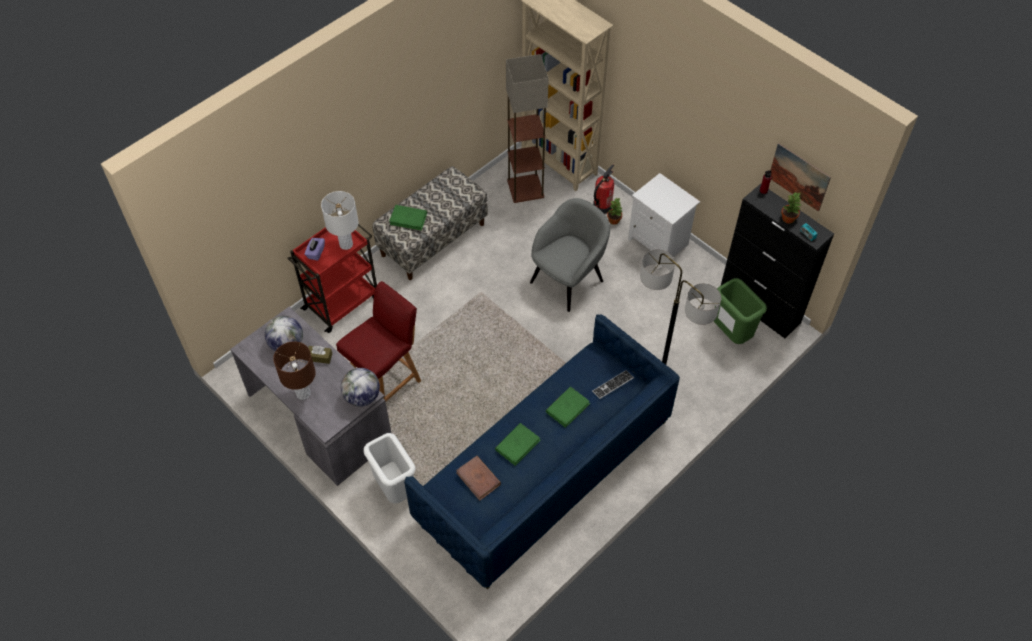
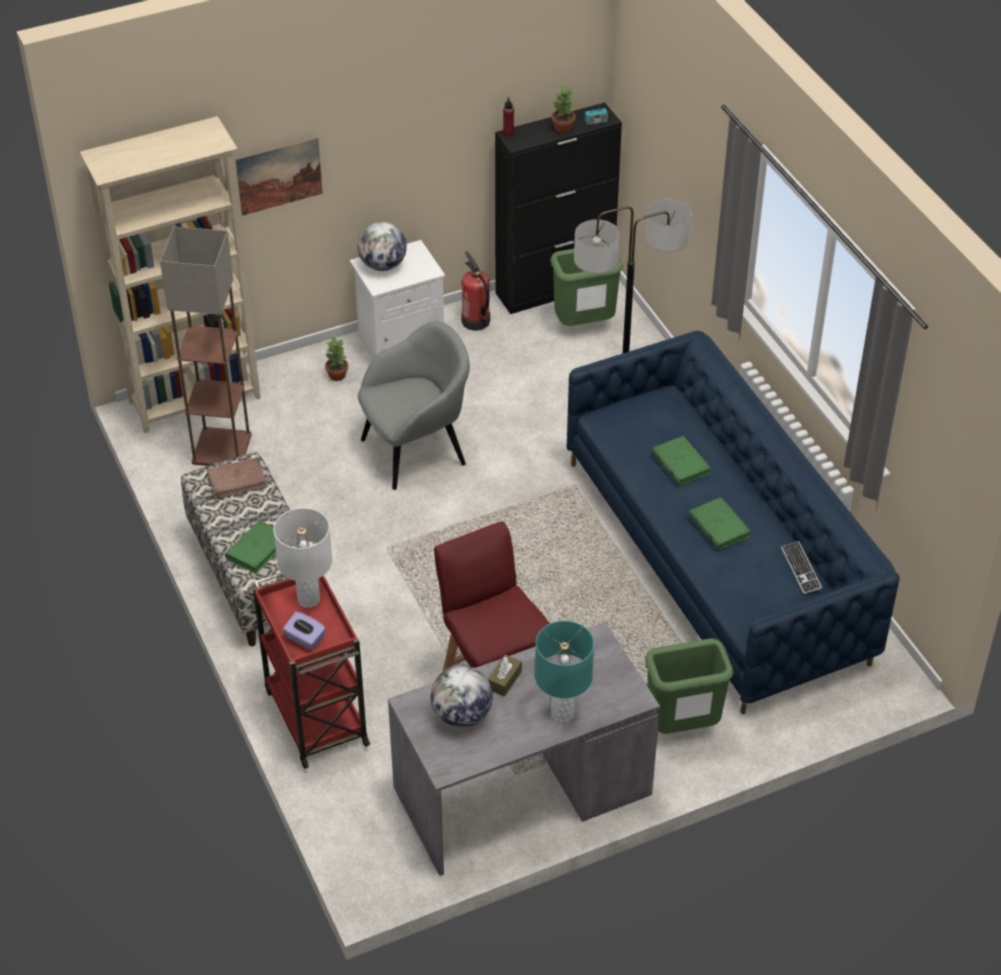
camera: 70 degrees left, 10 degrees down
brown table lamp [273,341,316,400] -> turquoise table lamp [535,621,594,722]
globe [341,368,380,407] -> globe moved to [358,222,407,271]
white trash can [363,433,416,504] -> green trash can [645,638,734,734]
brown book [456,456,501,501] -> brown book moved to [207,457,268,499]
grey armchair [530,198,610,312] -> grey armchair turned 90 degrees clockwise [358,321,470,490]
keyboard [592,370,634,399] -> keyboard moved to [781,541,822,594]
fire extinguisher [593,164,614,214] -> fire extinguisher moved to [461,251,490,331]
picture [771,143,831,212] -> picture moved to [235,137,323,216]

